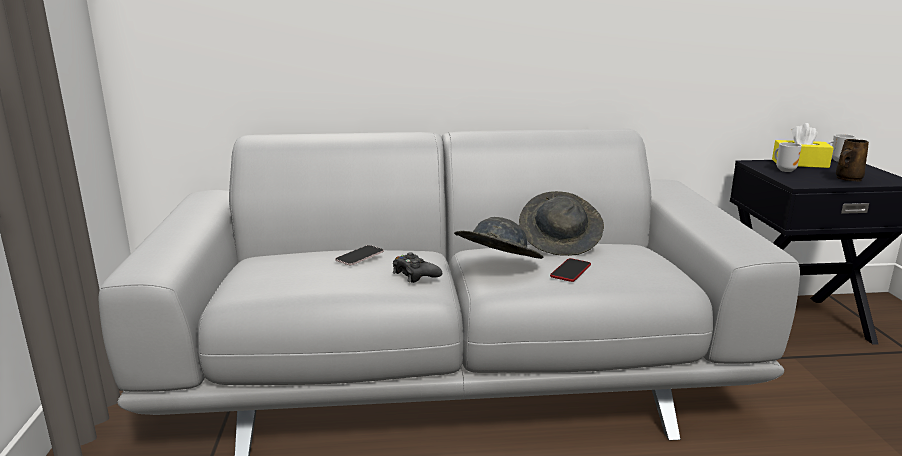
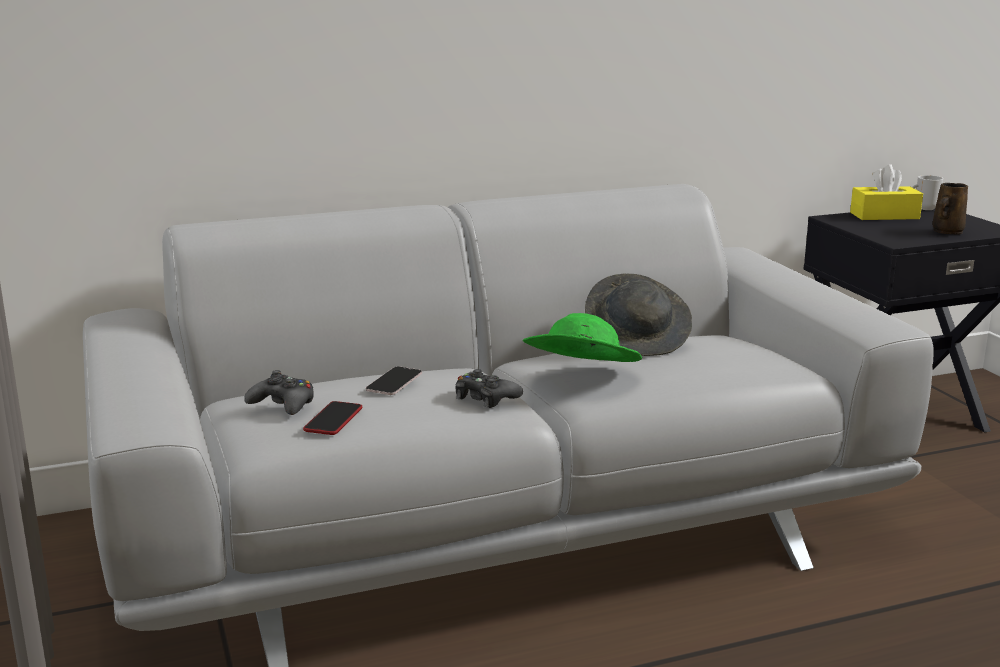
camera: 15 degrees left, 0 degrees up
grey hat [454,217,543,259] -> green hat [523,313,642,362]
phone [550,258,591,282] -> phone moved to [303,401,362,435]
mug [774,142,802,172] -> none
none -> black game controller [244,370,314,415]

